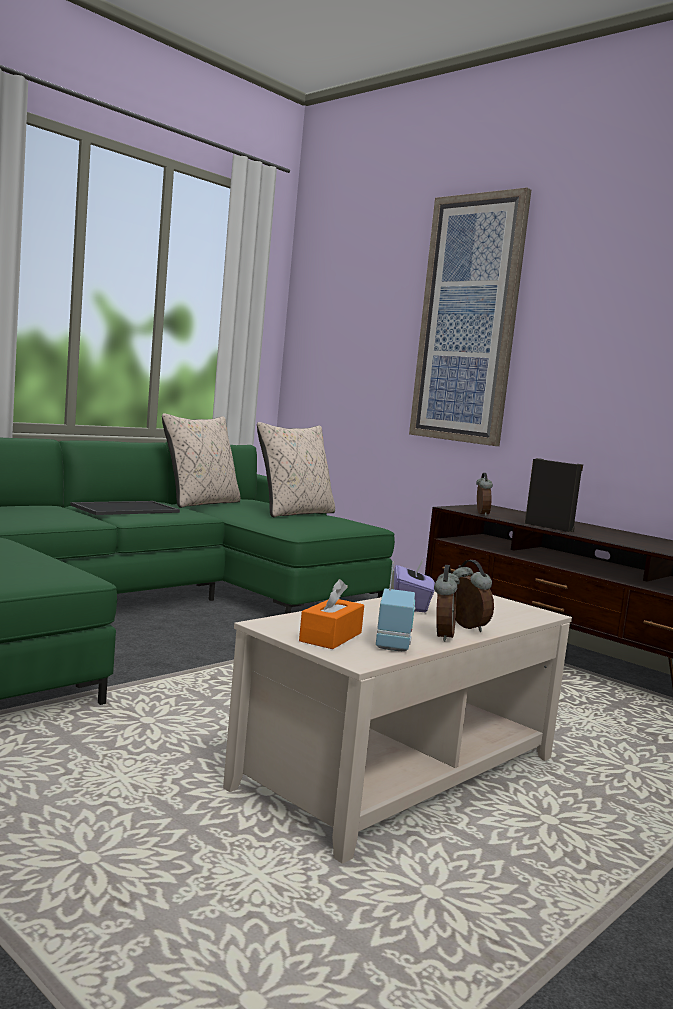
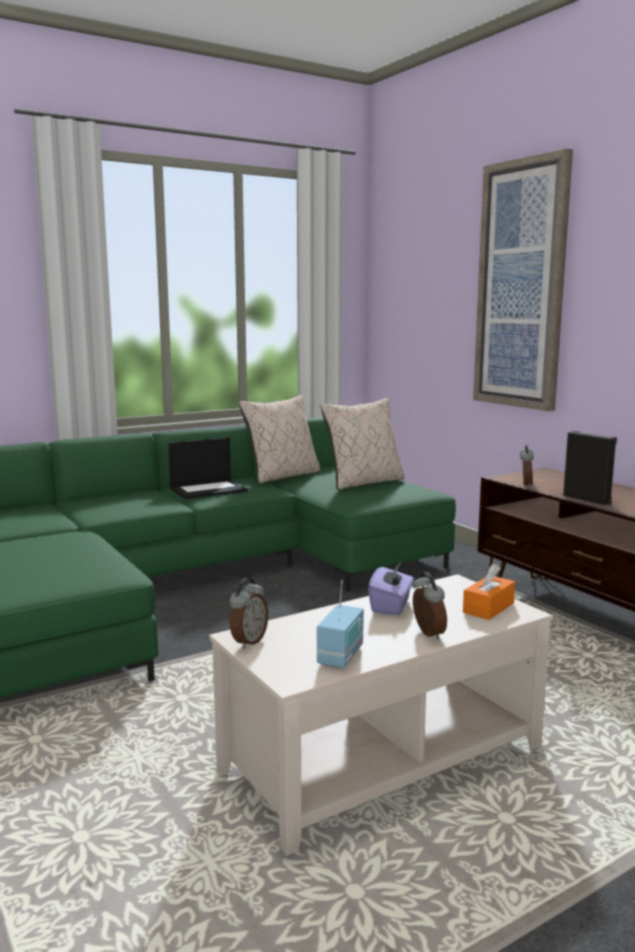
camera: 15 degrees right, 5 degrees up
tray [70,501,180,515] -> laptop [168,437,248,499]
orange tissue box [299,579,364,649] -> orange tissue box moved to [463,564,515,620]
alarm clock [434,565,460,642] -> alarm clock moved to [230,578,268,649]

